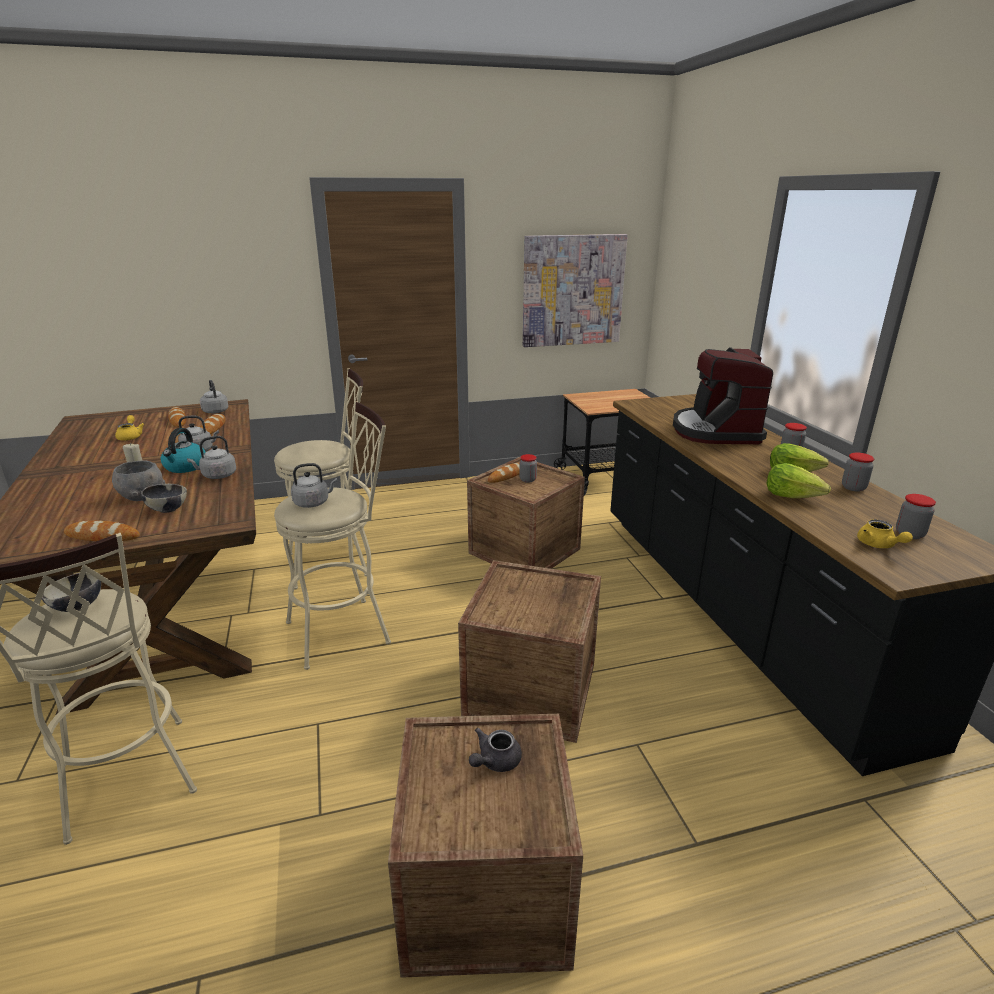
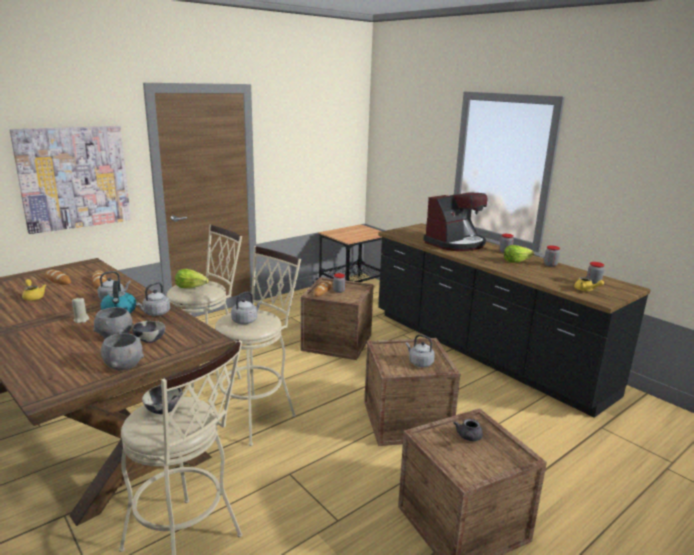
camera: 25 degrees left, 5 degrees down
bread [64,520,140,541] -> grey bowl [101,333,144,370]
grey kettle [200,380,228,414] -> grey kettle moved to [406,335,435,367]
picture [523,234,628,347] -> picture moved to [9,126,131,234]
coffee machine [673,348,773,444] -> coffee machine turned 105 degrees counterclockwise [423,193,488,251]
lettuce [767,463,831,498] -> lettuce moved to [175,269,209,288]

